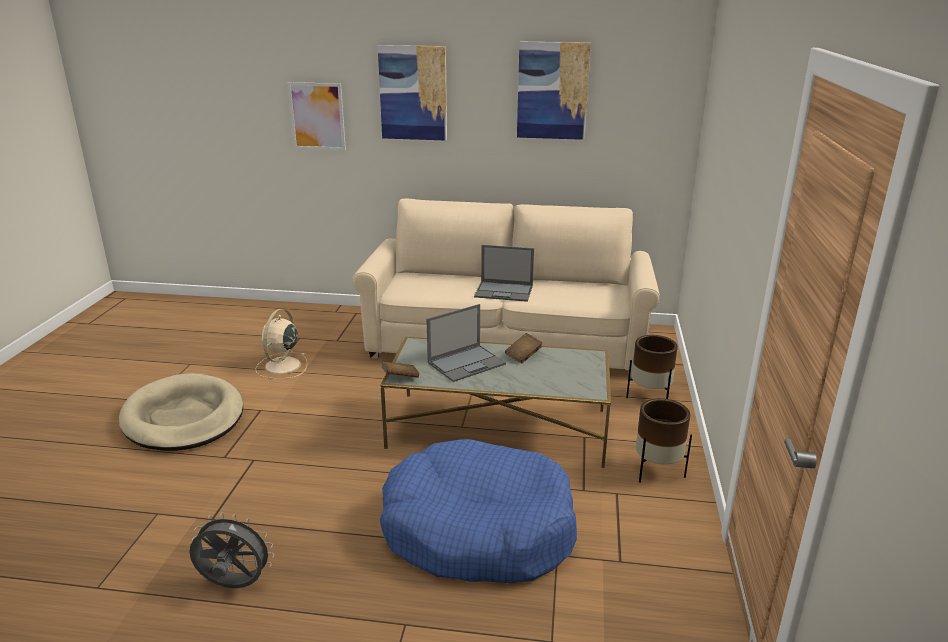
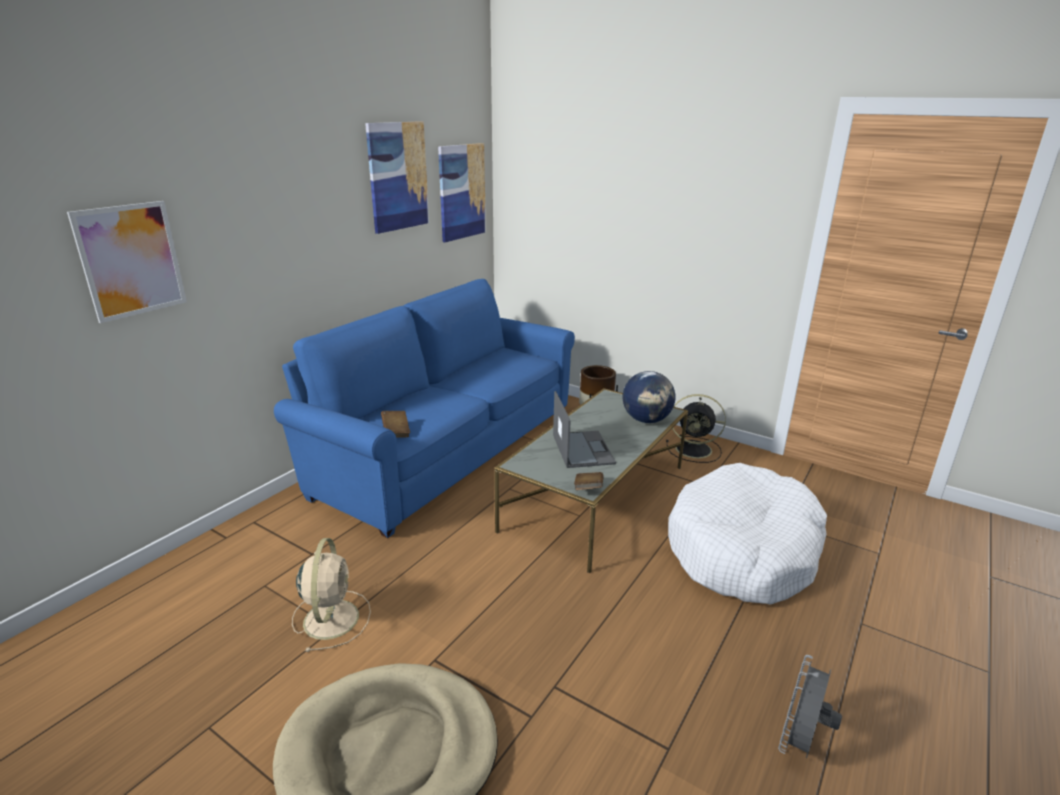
camera: 65 degrees left, 0 degrees up
beige fan [255,309,307,379] -> beige fan turned 135 degrees counterclockwise [292,538,371,652]
beige sofa [352,198,660,377] -> blue sofa [274,279,575,538]
picture [378,45,447,141] -> picture moved to [438,143,486,242]
blue dog bed [380,439,577,583] -> white dog bed [668,463,827,605]
laptop [474,245,534,302] -> none
brown book [505,333,543,364] -> brown book moved to [381,411,410,438]
brown planter [636,398,692,483] -> black fan [666,394,726,463]
none -> globe [623,371,675,423]

